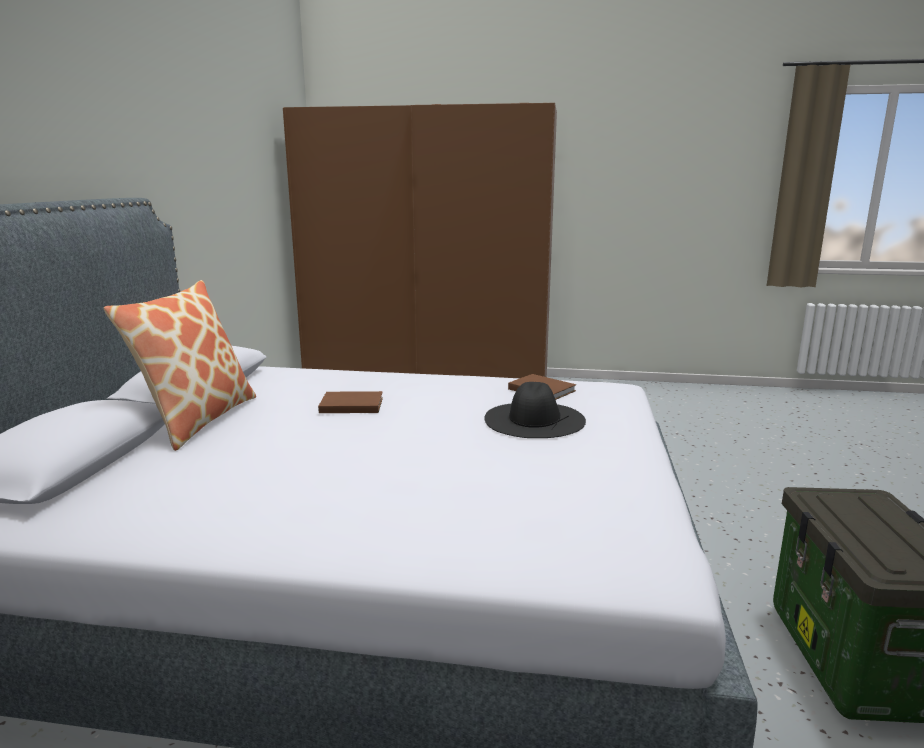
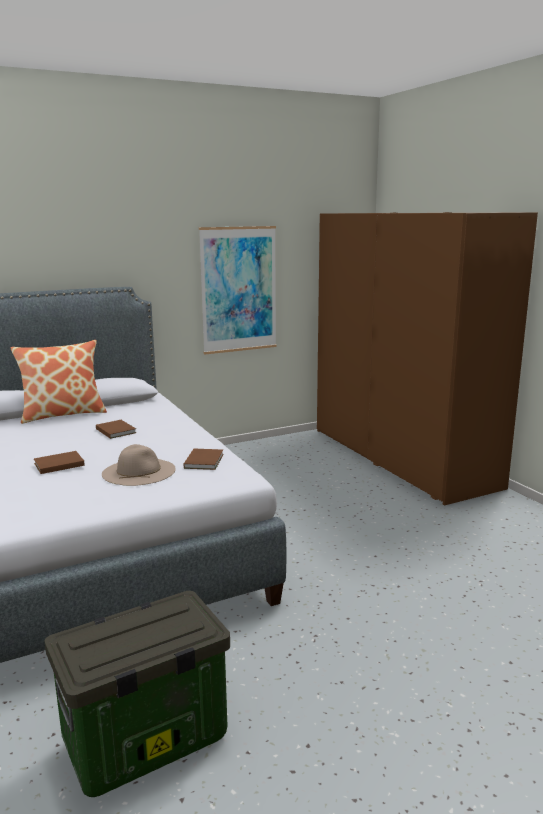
camera: 55 degrees right, 0 degrees up
black hat [484,382,586,438] -> beige hat [102,444,176,486]
none -> brown book [34,451,85,474]
none -> picture [199,226,277,354]

